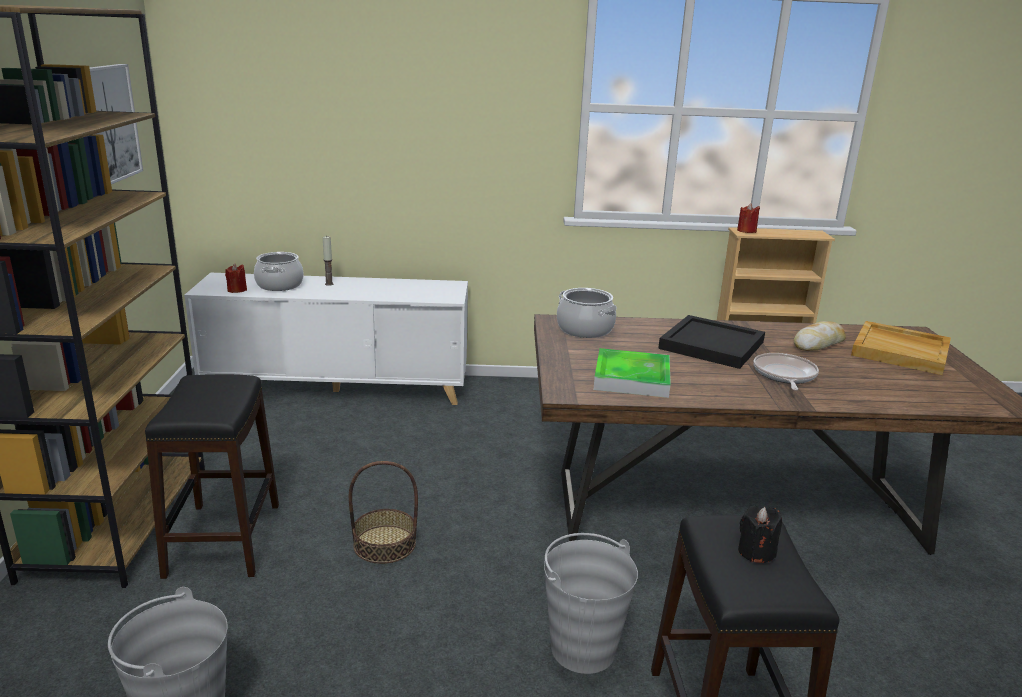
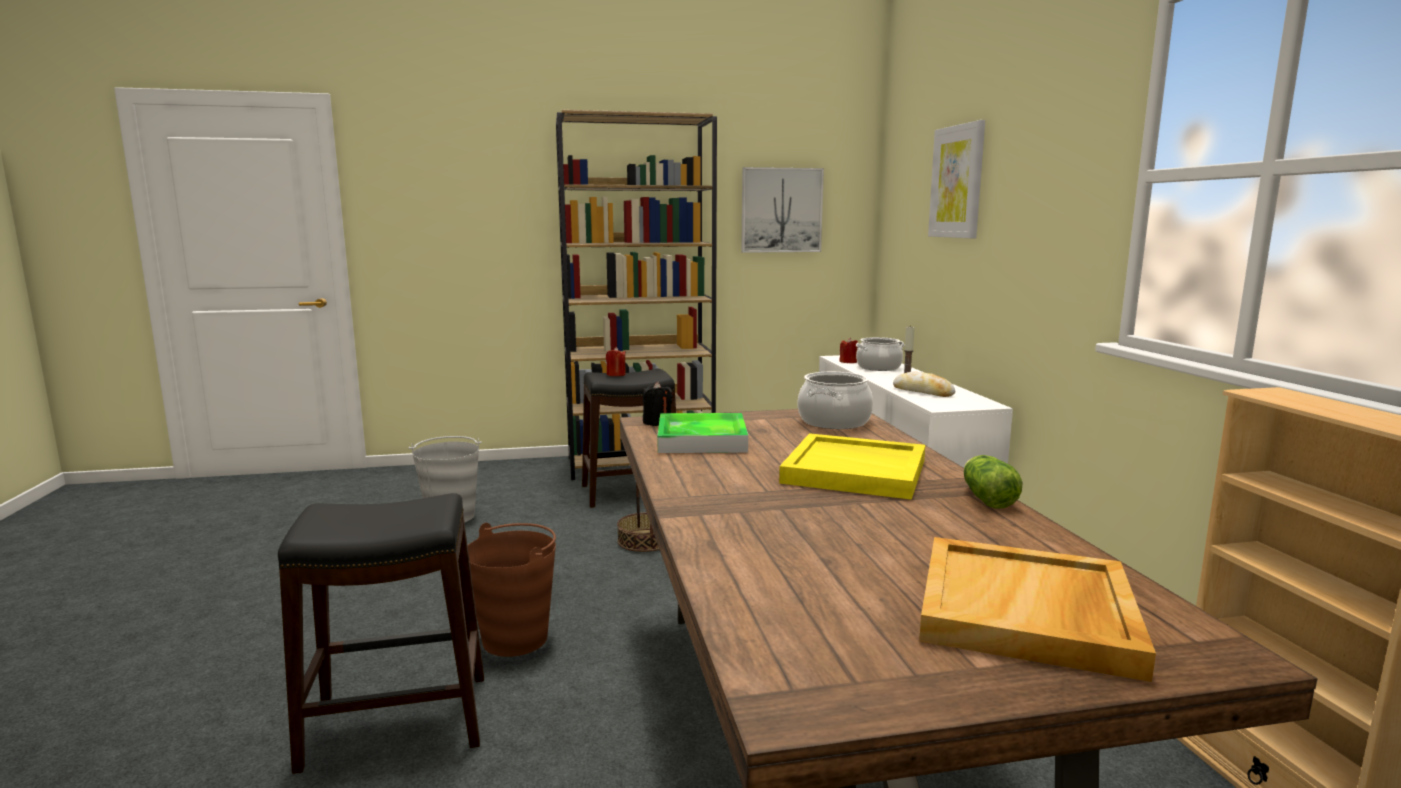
camera: 80 degrees right, 10 degrees down
grey bucket [544,533,638,674] -> brown bucket [468,523,556,657]
black tray [658,315,765,369] -> yellow tray [779,433,925,500]
red candle [737,203,760,233] -> red candle moved to [606,347,626,376]
black candle [738,506,782,563] -> black candle moved to [643,382,673,426]
frying pan [754,353,819,391] -> none
bread [794,321,846,351] -> bread moved to [893,372,955,397]
none -> picture [928,120,985,238]
none -> lettuce [964,455,1022,509]

